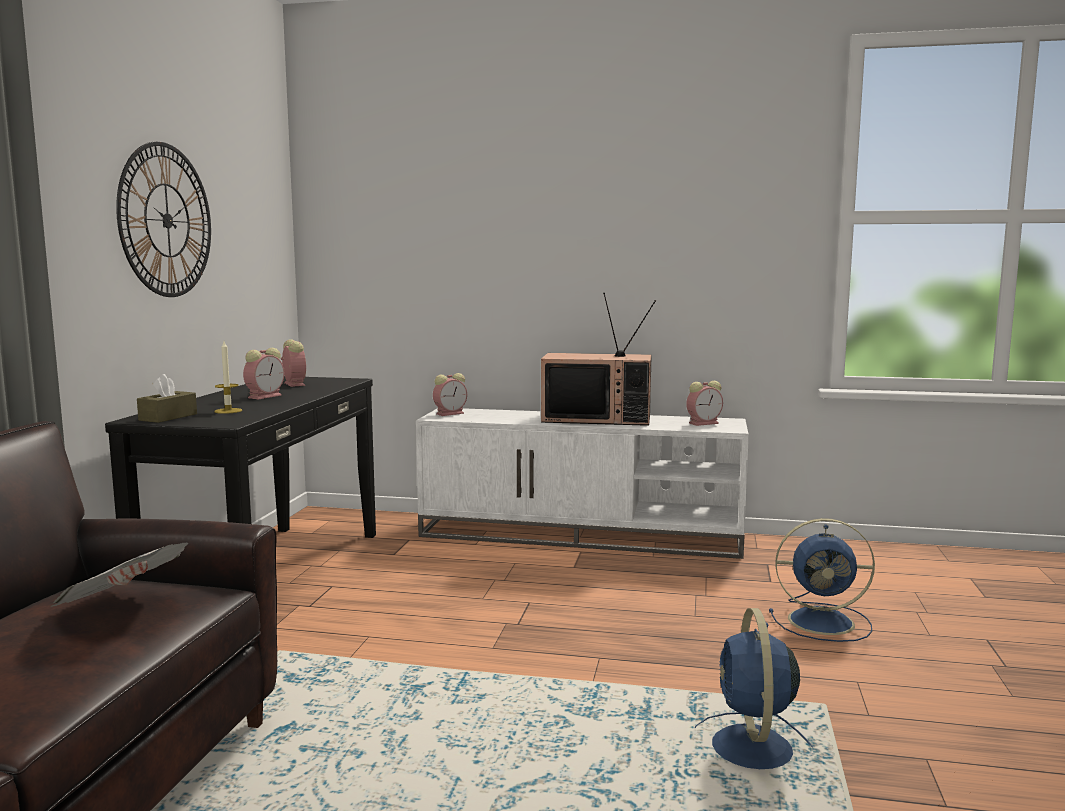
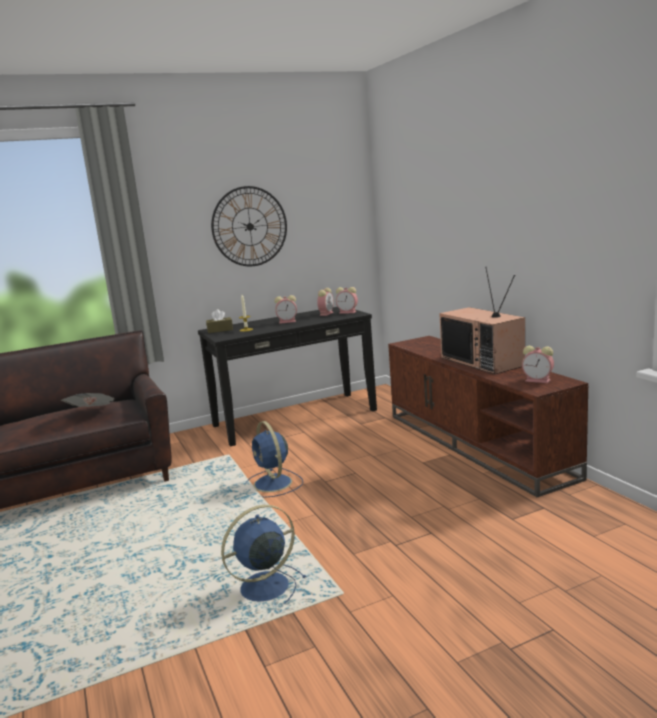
camera: 55 degrees right, 5 degrees up
white tv stand [416,408,749,559] -> brown tv stand [388,336,588,497]
alarm clock [433,373,467,416] -> alarm clock moved to [336,287,358,314]
blue fan [769,518,875,642] -> blue fan moved to [245,421,303,498]

